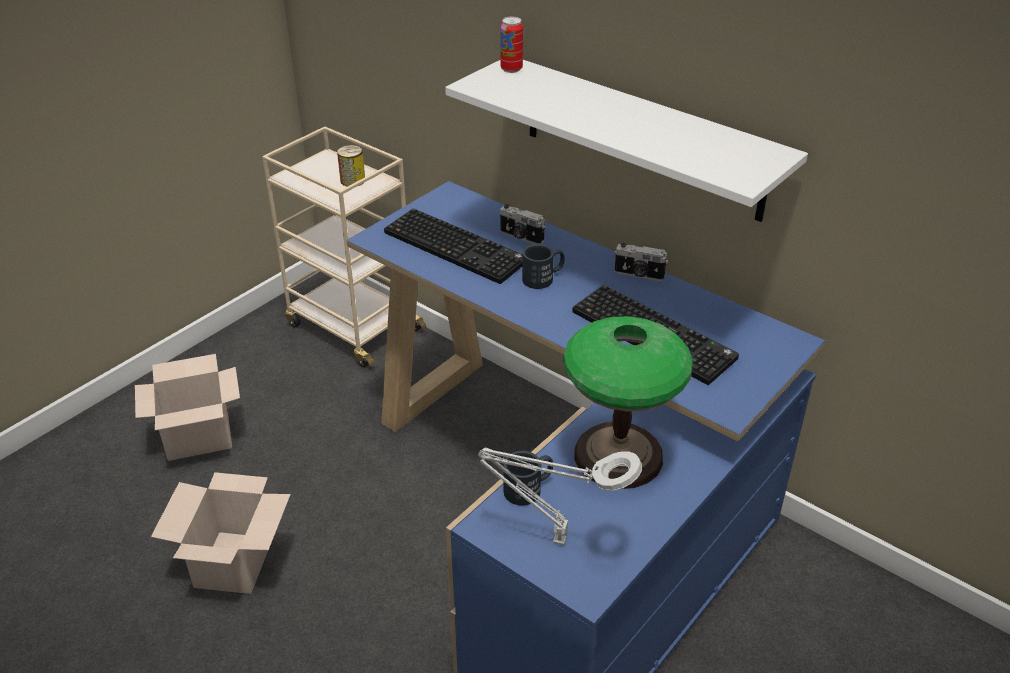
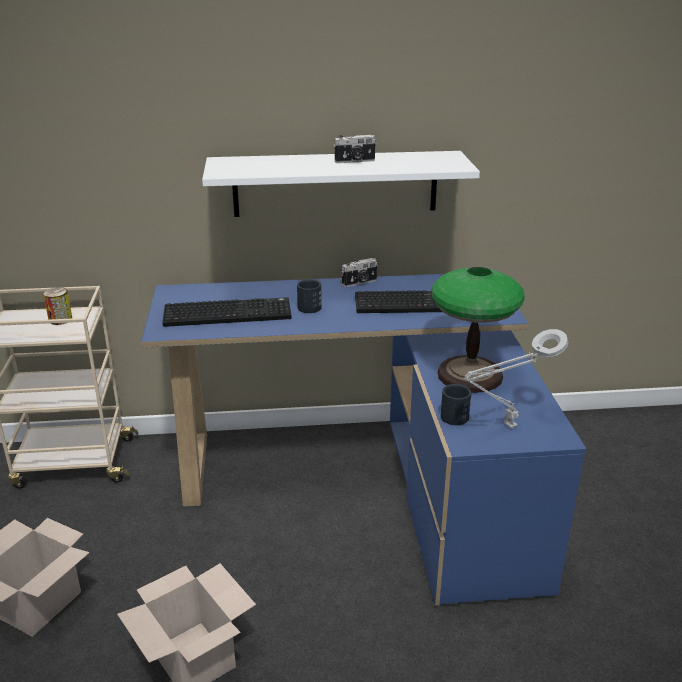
camera: 45 degrees left, 10 degrees down
can [500,17,523,73] -> none
camera [500,204,545,244] -> camera moved to [333,135,377,163]

